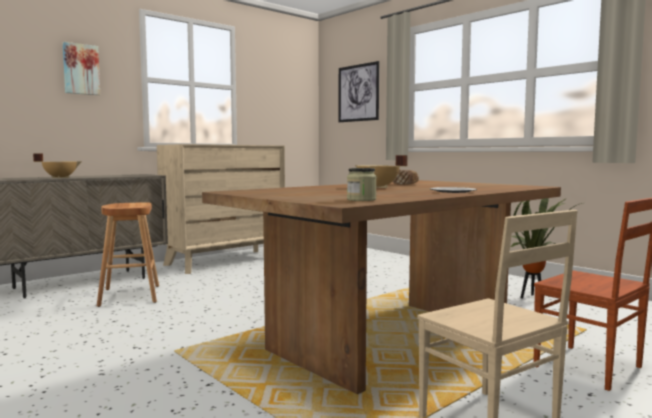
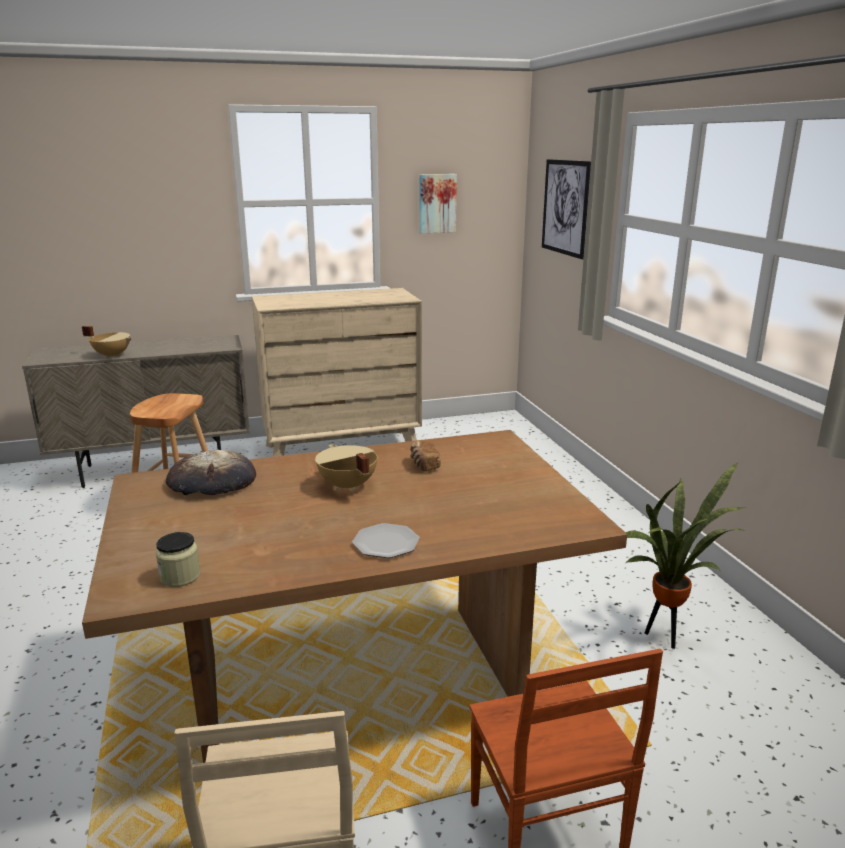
camera: 25 degrees right, 15 degrees up
picture [62,42,100,95] -> picture moved to [419,174,457,233]
none -> bread [166,449,256,495]

